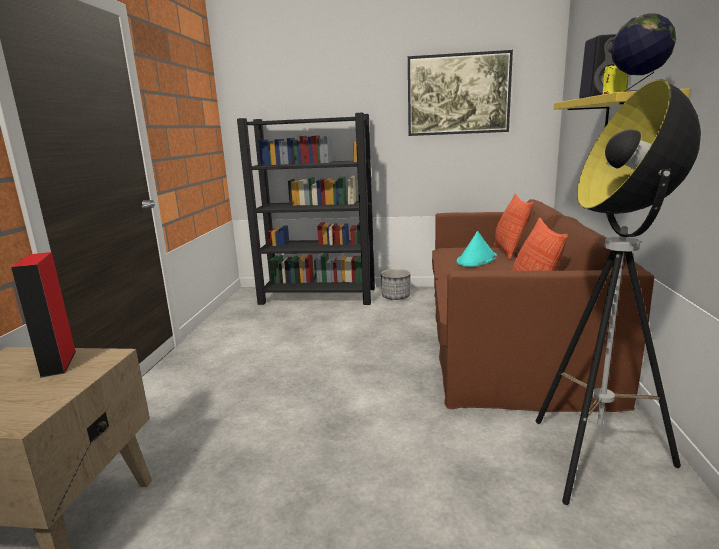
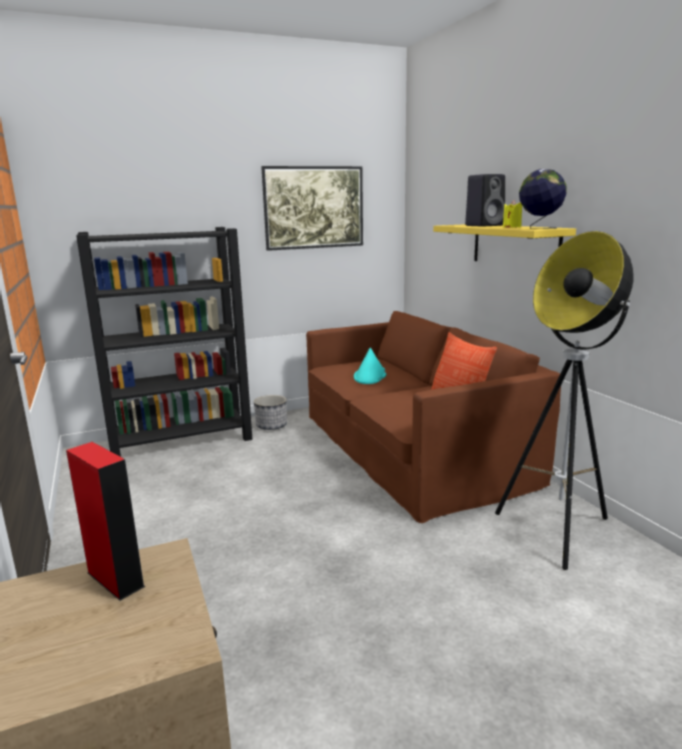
camera: 30 degrees left, 0 degrees up
orange pillow [494,193,533,260] -> none

